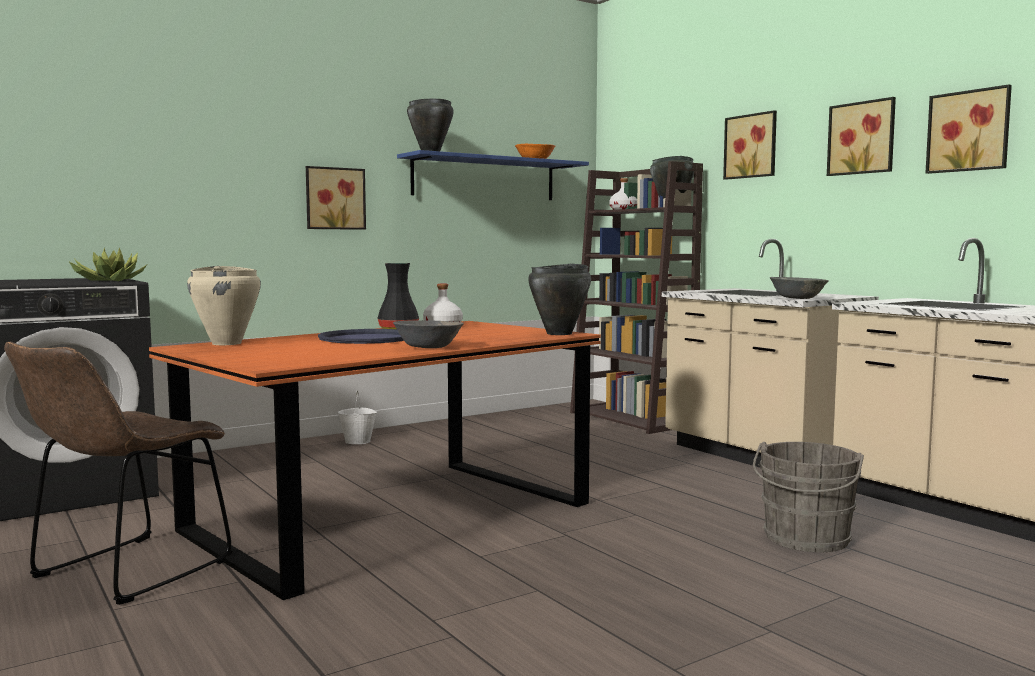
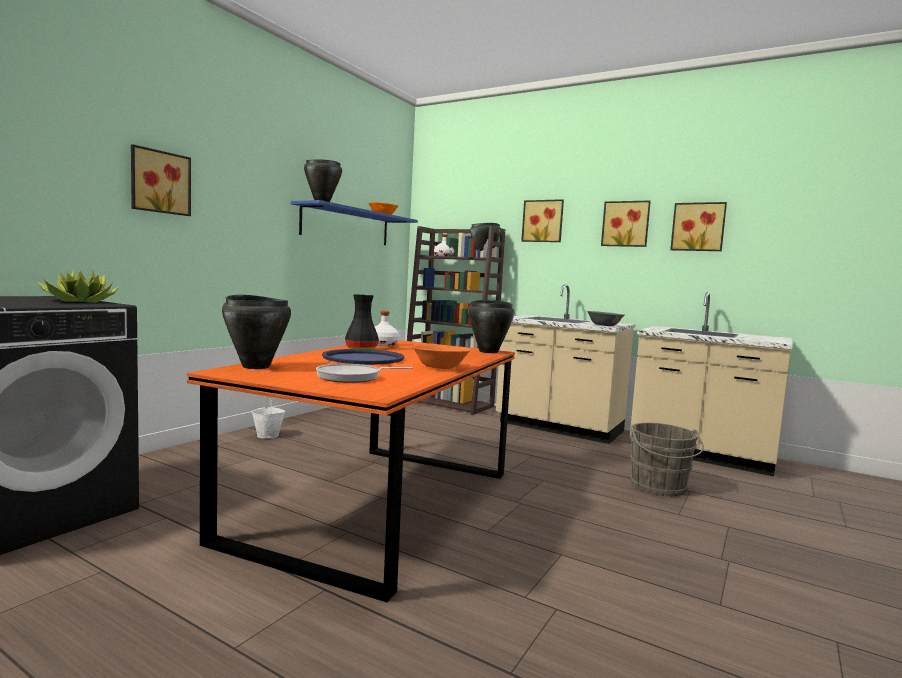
camera: 25 degrees left, 0 degrees up
brown chair [4,342,232,605] -> none
beige cooking pot [187,266,261,345] -> black cooking pot [222,294,291,369]
picture [306,166,366,230] -> picture moved to [131,144,191,216]
grey bowl [393,320,464,348] -> orange bowl [413,345,470,369]
none -> frying pan [316,364,413,383]

